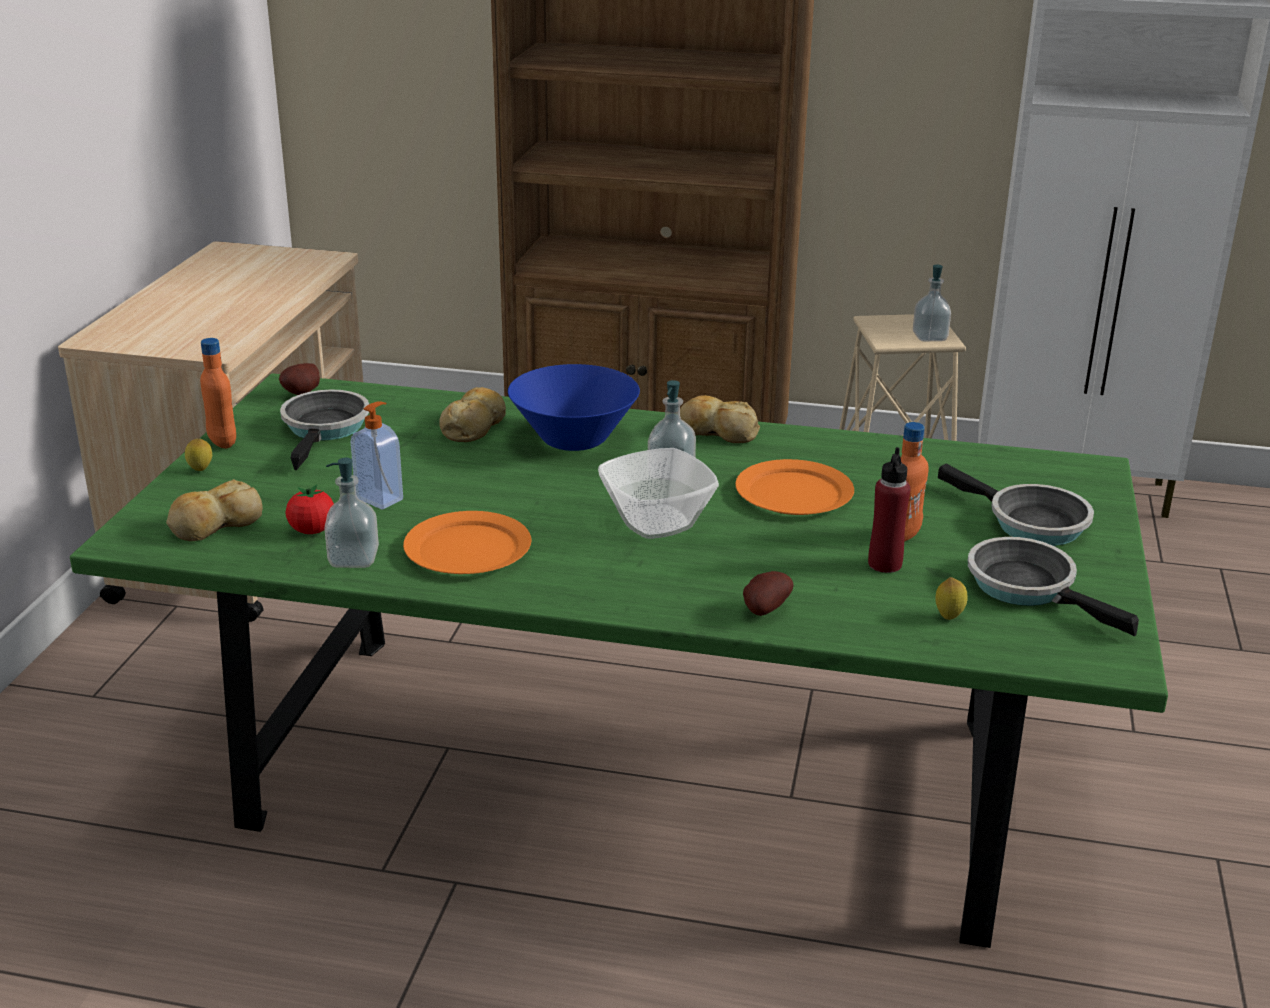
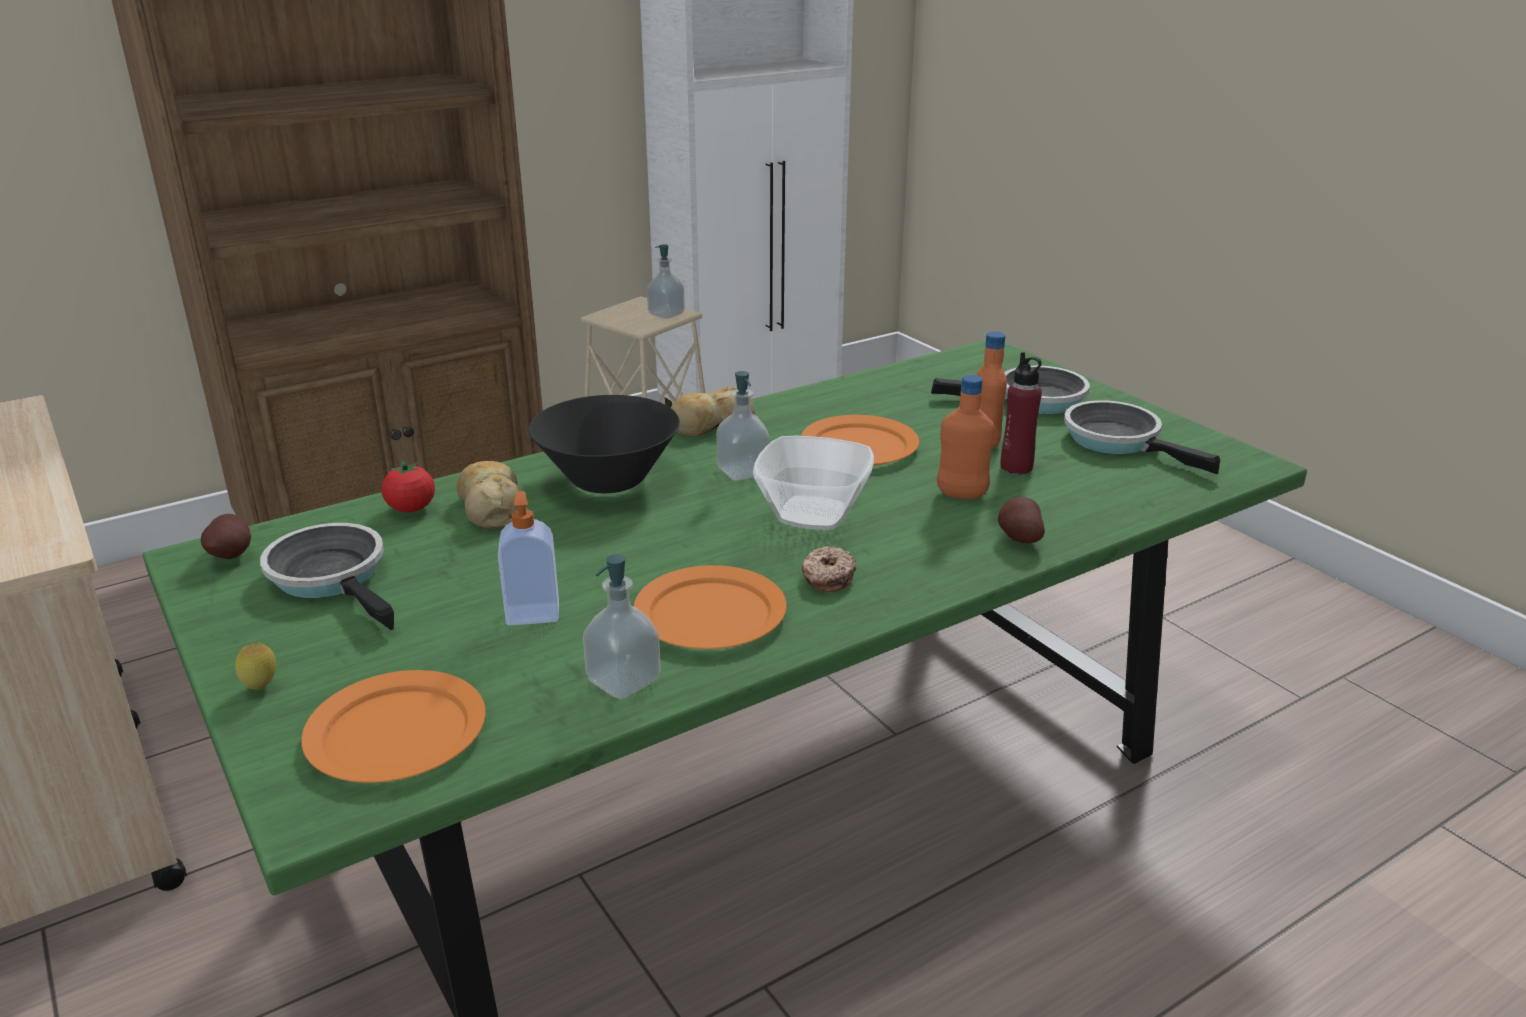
camera: 45 degrees left, 0 degrees up
bread [166,479,263,541] -> orange plate [301,670,486,783]
orange bottle [200,338,236,448] -> orange bottle moved to [937,375,995,499]
tomato [286,484,334,534] -> tomato moved to [382,460,435,512]
blue bowl [508,364,640,451] -> black bowl [528,395,680,493]
lemon [935,577,968,620] -> none
frying pan [968,537,1139,636] -> frying pan turned 45 degrees clockwise [1064,400,1220,474]
none -> donut [801,546,856,592]

